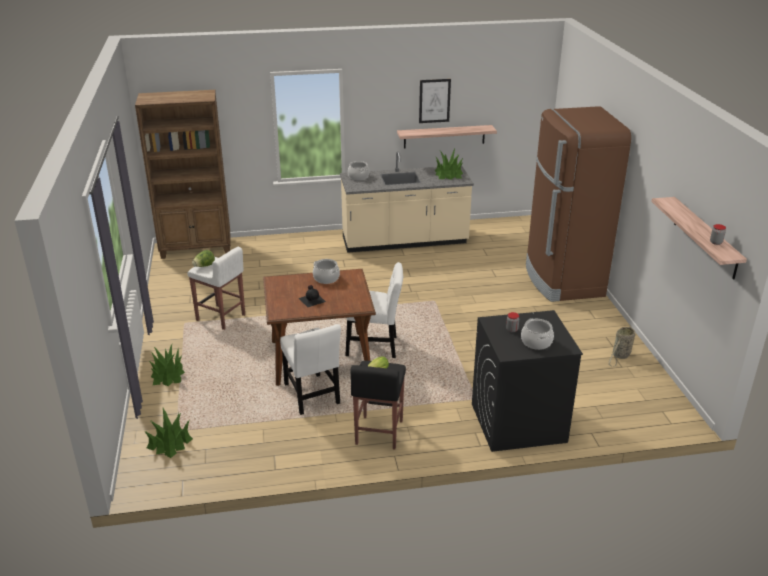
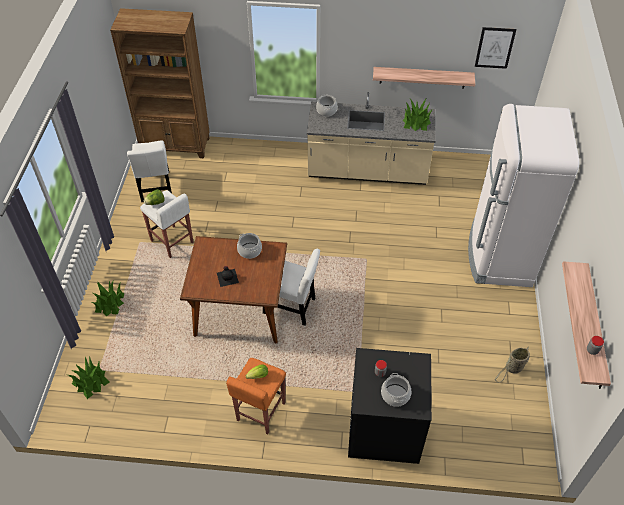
camera: 15 degrees right, 20 degrees up
white chair [280,324,341,415] -> white chair moved to [127,140,172,202]
black stool [350,361,406,449] -> orange stool [226,358,286,434]
picture [419,79,451,123] -> picture moved to [475,27,516,69]
brown fridge [526,106,631,302] -> white fridge [468,104,579,287]

